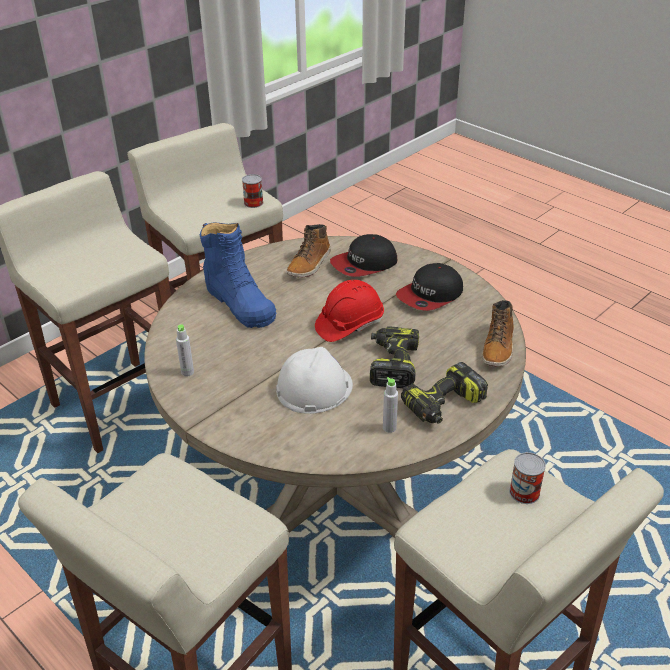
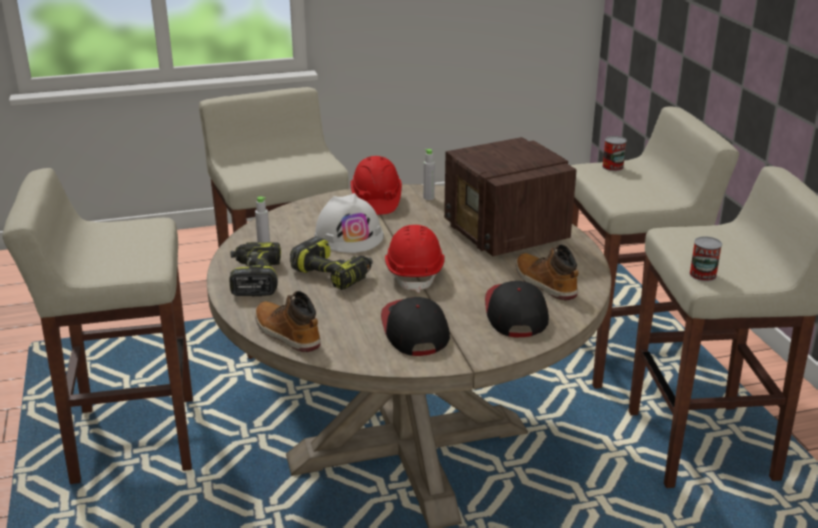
camera: 120 degrees right, 10 degrees down
blue boot [200,222,277,328] -> radio [444,137,577,256]
can [509,452,546,504] -> can moved to [602,136,627,171]
none -> red hard hat [350,156,402,215]

